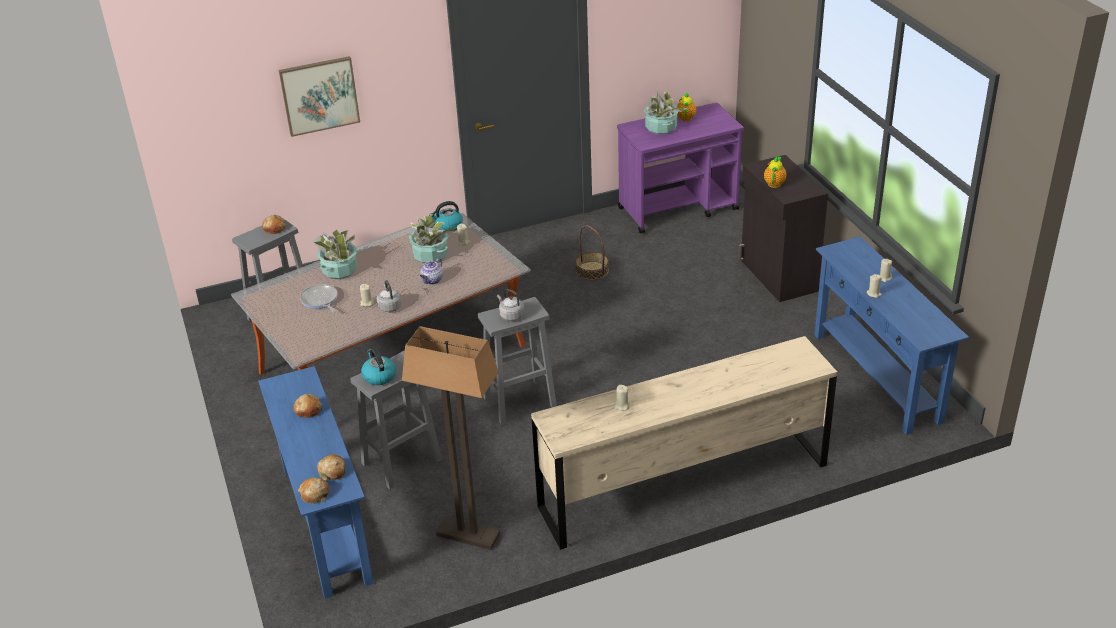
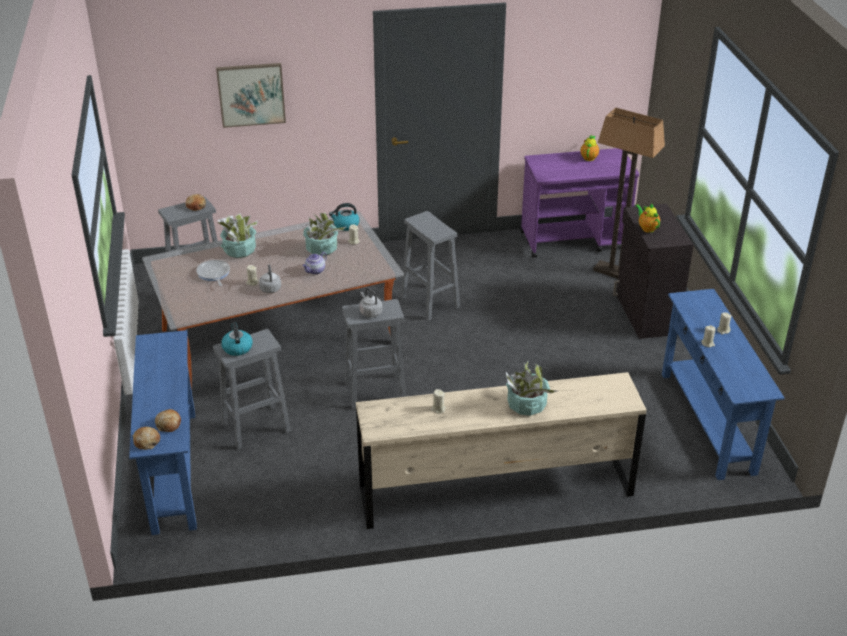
camera: 10 degrees right, 0 degrees up
bread [293,393,322,418] -> none
floor lamp [402,326,500,550] -> floor lamp moved to [593,107,665,279]
basket [575,225,609,280] -> none
potted plant [644,91,687,134] -> potted plant moved to [506,360,557,416]
teapot [764,156,786,188] -> teapot turned 60 degrees counterclockwise [635,203,660,233]
none -> grey stool [400,211,460,321]

